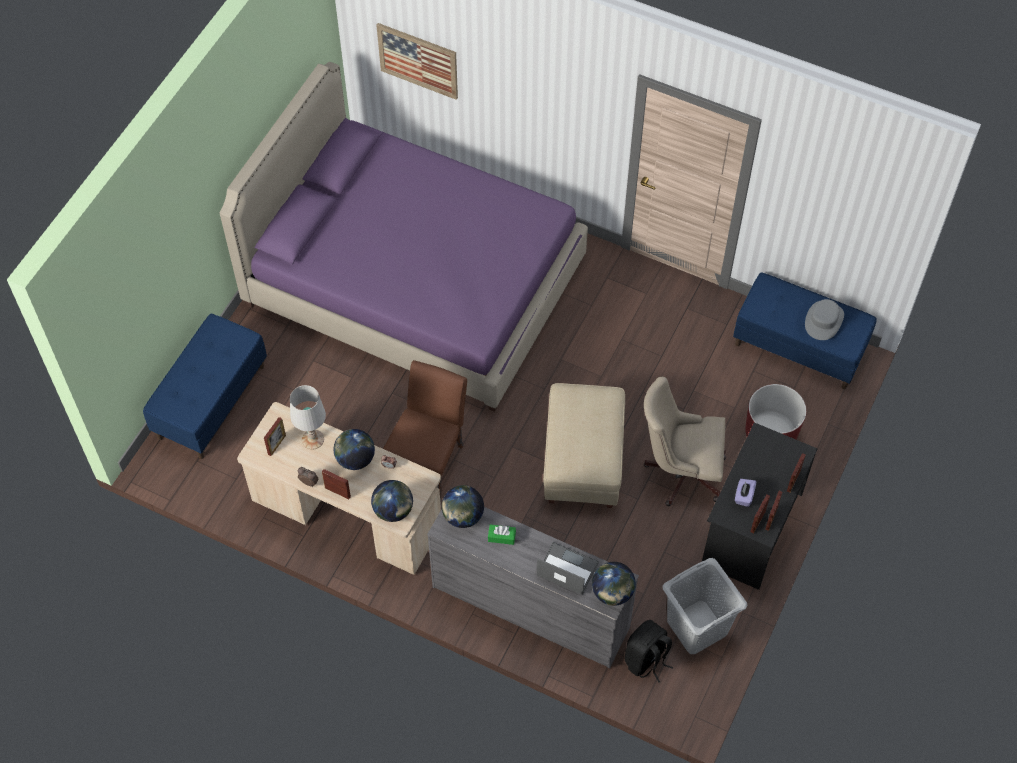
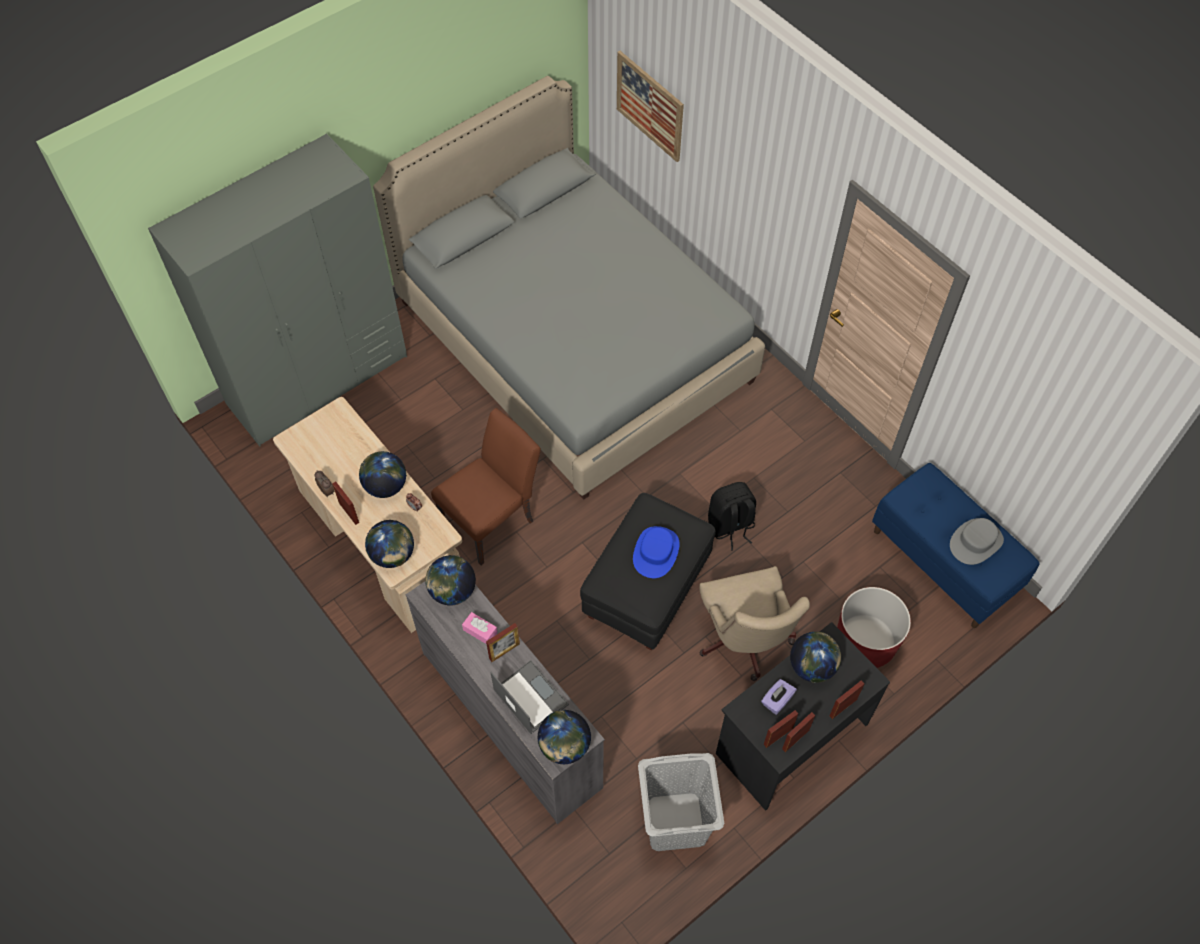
camera: 25 degrees right, 0 degrees up
blue bench [143,313,267,459] -> grey wardrobe [148,133,407,447]
purple bed [220,62,588,412] -> grey bed [373,76,765,500]
picture frame [264,417,286,456] -> picture frame moved to [486,623,520,662]
white table lamp [290,385,326,449] -> none
green tissue box [488,525,516,545] -> pink tissue box [462,612,498,644]
beige ottoman [543,383,625,508] -> black ottoman [580,493,716,650]
black backpack [624,620,673,682] -> black backpack moved to [708,482,756,551]
beige office chair [644,377,726,506] -> beige office chair turned 135 degrees counterclockwise [699,566,810,681]
none -> blue hat [633,526,680,578]
none -> globe [790,632,841,683]

